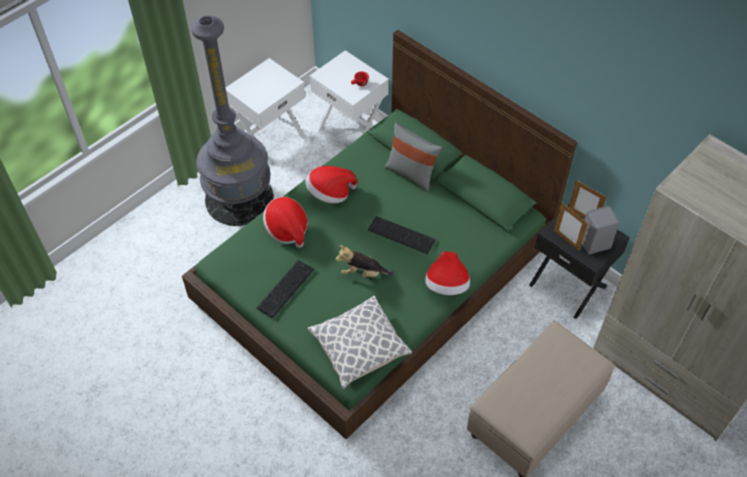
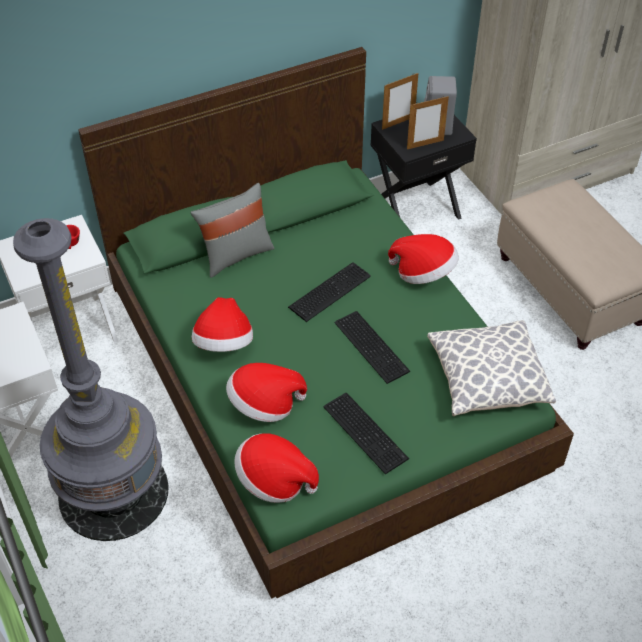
camera: 70 degrees left, 5 degrees down
plush toy [335,245,394,277] -> keyboard [335,311,410,384]
none -> hat [234,433,319,503]

